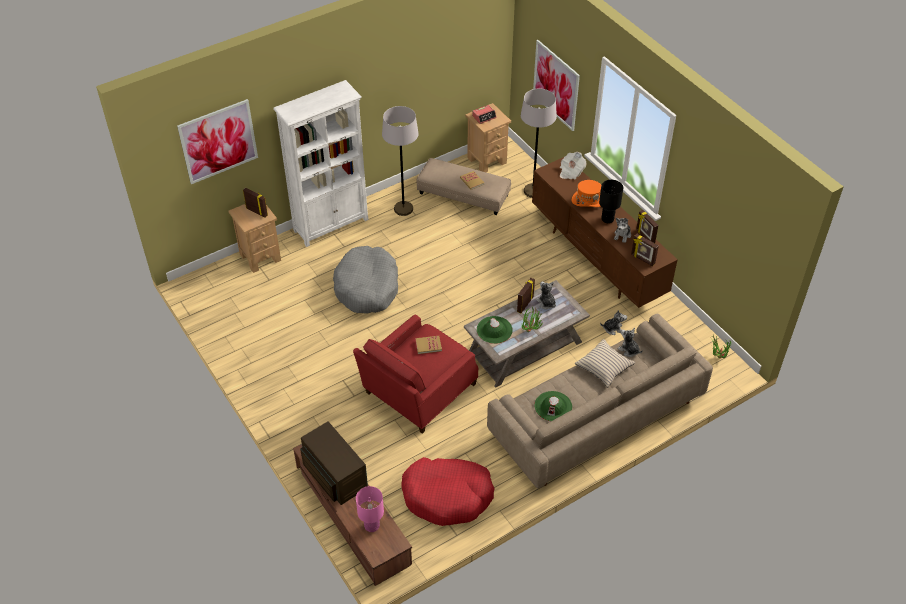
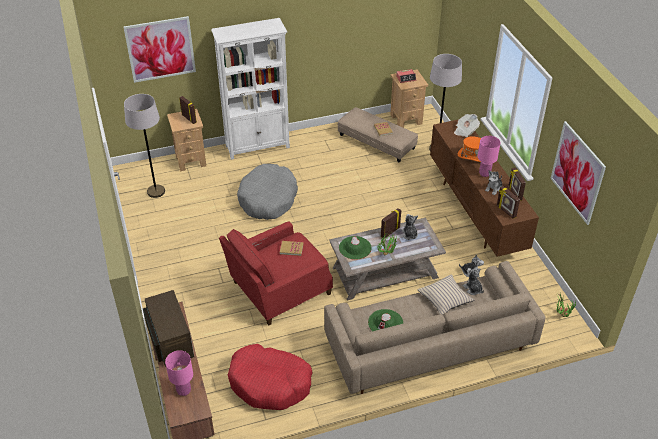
camera: 15 degrees right, 5 degrees down
grey floor lamp [382,106,419,216] -> grey floor lamp moved to [124,94,165,198]
picture [533,40,580,131] -> picture moved to [551,121,606,225]
black table lamp [599,180,623,223] -> pink table lamp [478,136,500,177]

